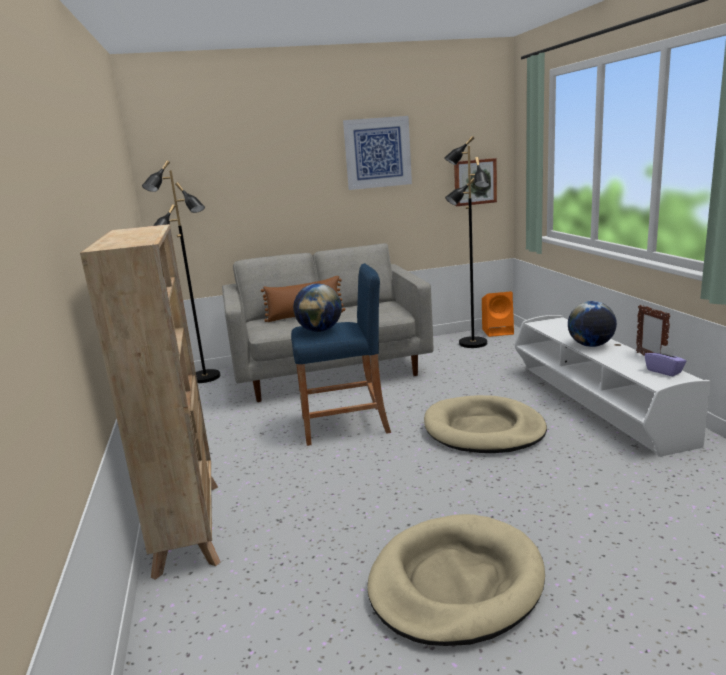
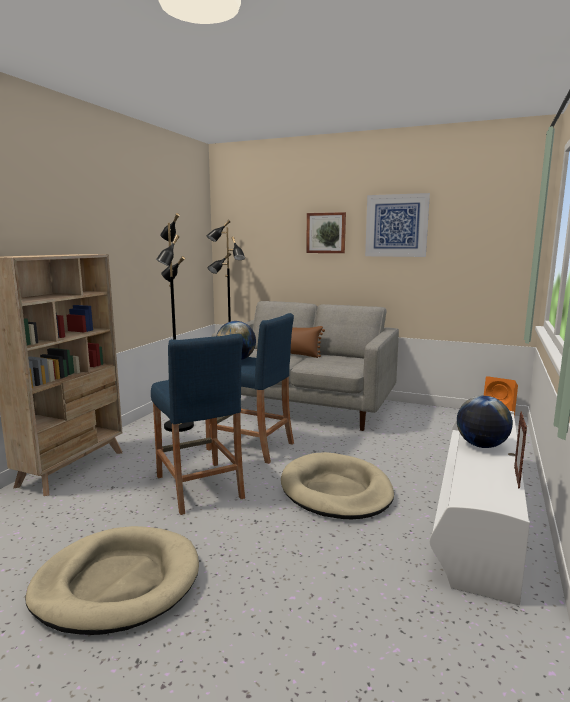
camera: 35 degrees right, 5 degrees down
black floor lamp [444,136,489,348] -> black floor lamp moved to [156,213,194,432]
picture [454,158,497,206] -> picture moved to [306,212,346,253]
purple tissue box [645,345,687,376] -> none
none -> blue stool [151,334,245,515]

